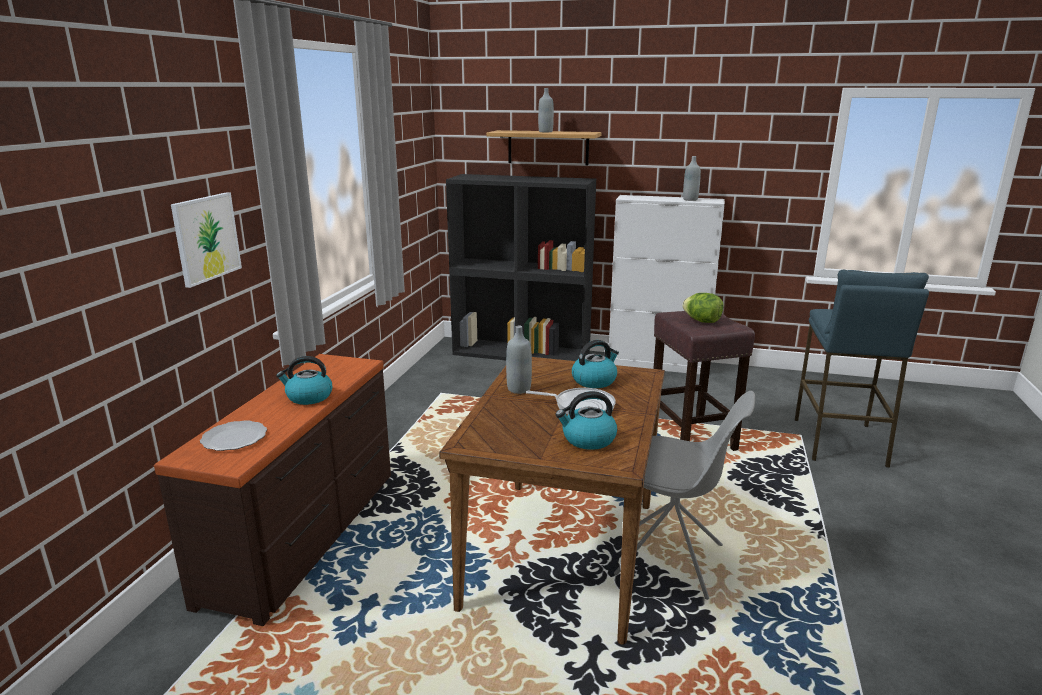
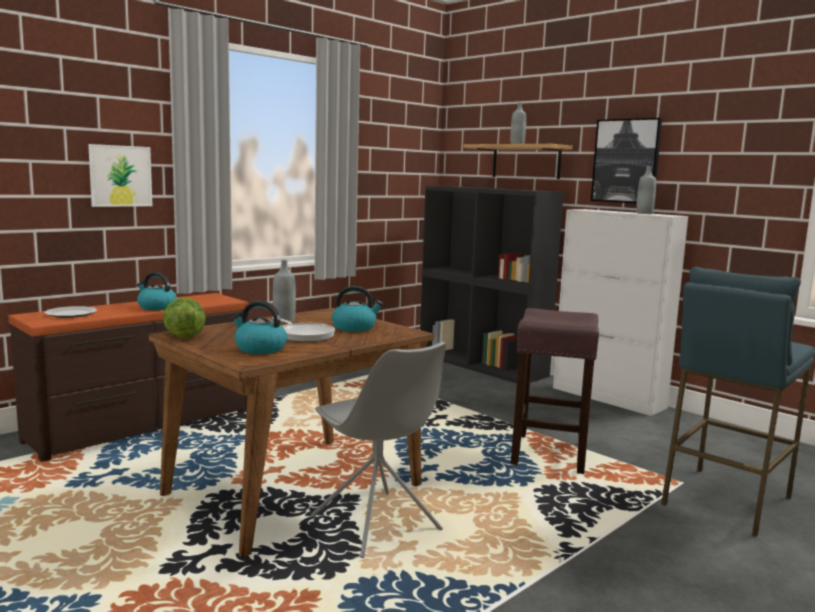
camera: 30 degrees right, 10 degrees down
lettuce [682,293,723,323] -> lettuce moved to [163,298,206,338]
none -> picture [591,118,662,203]

